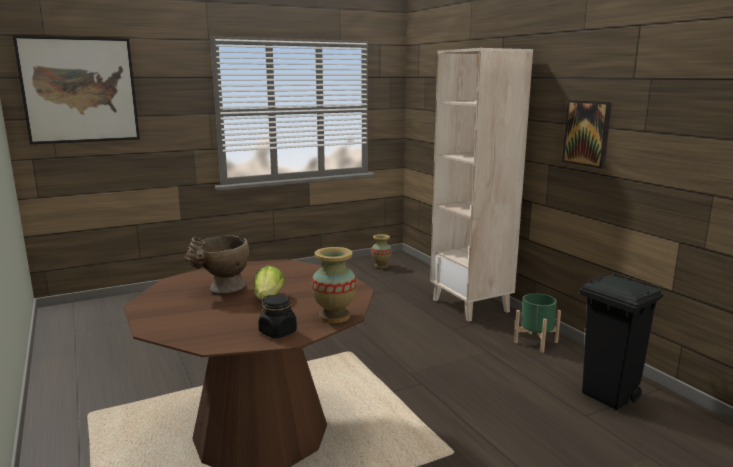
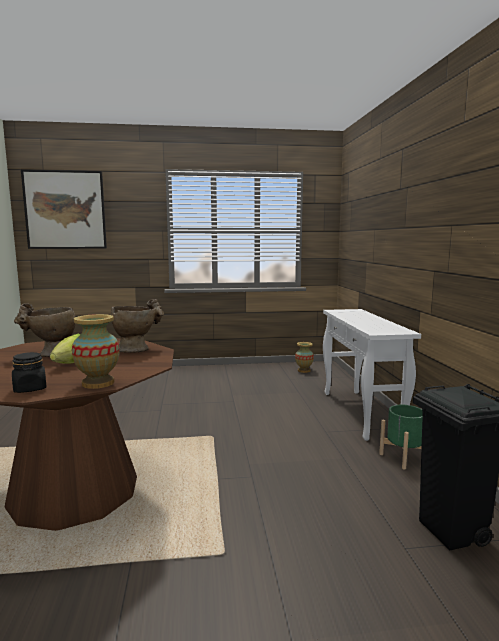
camera: 20 degrees right, 5 degrees down
beige bookcase [430,48,533,322] -> white console table [323,309,421,441]
picture [562,100,612,169] -> none
none -> beige vase [111,299,164,353]

